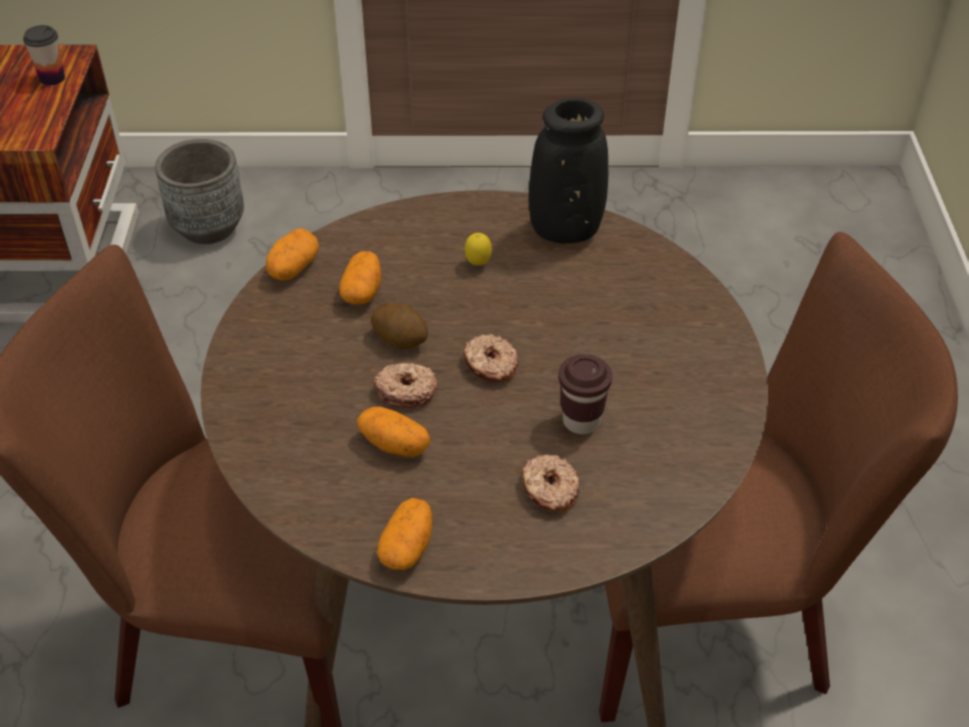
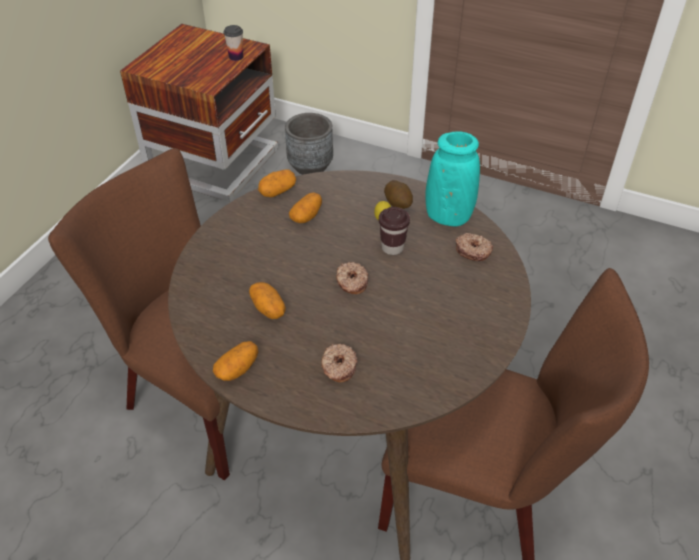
camera: 25 degrees right, 0 degrees up
potato [371,303,428,349] -> potato moved to [384,180,413,209]
donut [374,363,437,408] -> donut moved to [456,233,493,261]
black vase [529,98,608,243] -> turquoise vase [426,131,480,227]
brown cup [558,354,612,434] -> brown cup moved to [379,207,410,255]

